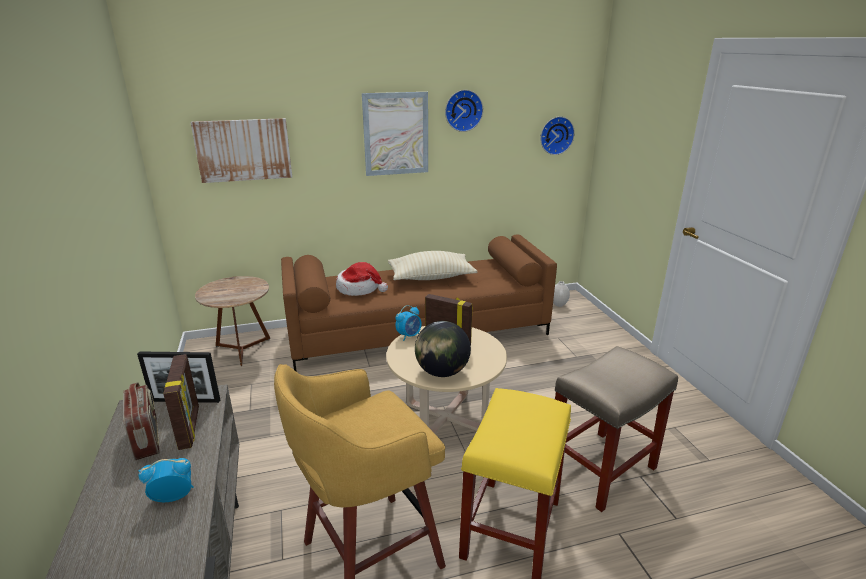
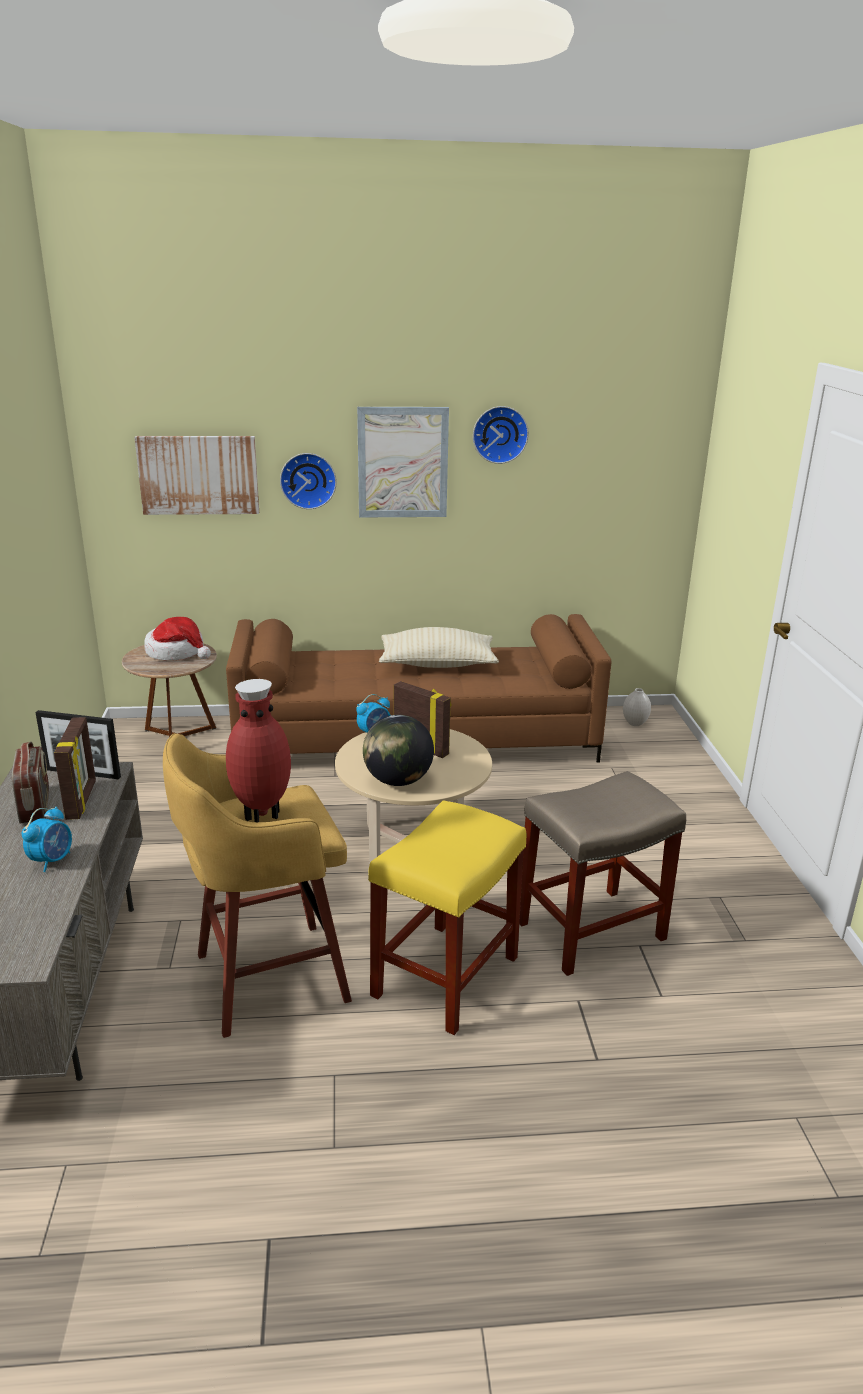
camera: 10 degrees right, 0 degrees up
alarm clock [139,458,194,502] -> alarm clock turned 120 degrees clockwise [22,807,72,872]
hat [336,262,388,296] -> hat moved to [144,617,211,660]
wall clock [540,116,575,155] -> wall clock moved to [280,453,337,509]
none -> red vase [226,679,291,822]

